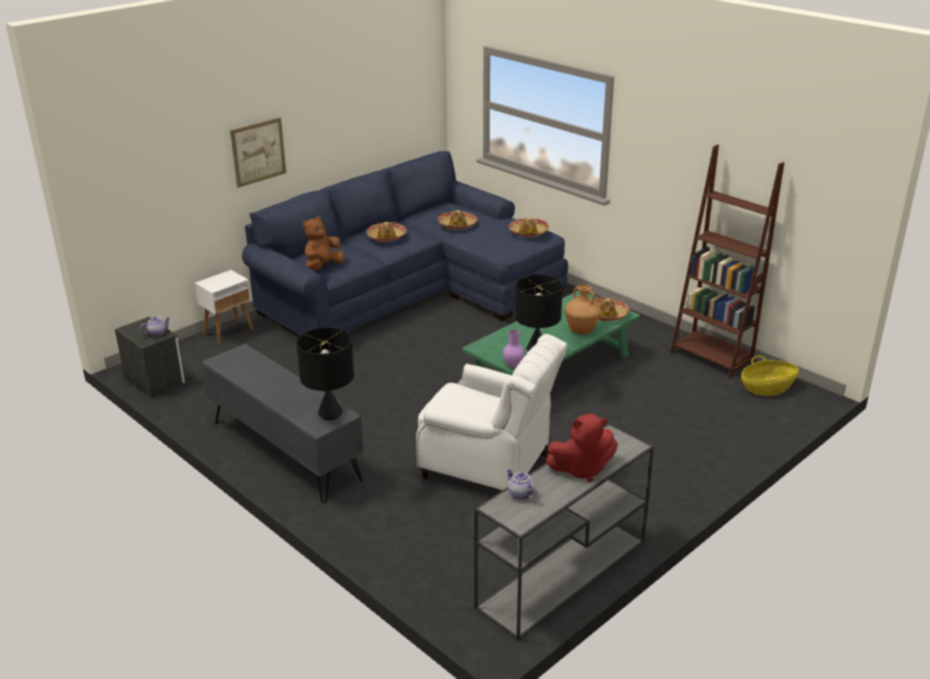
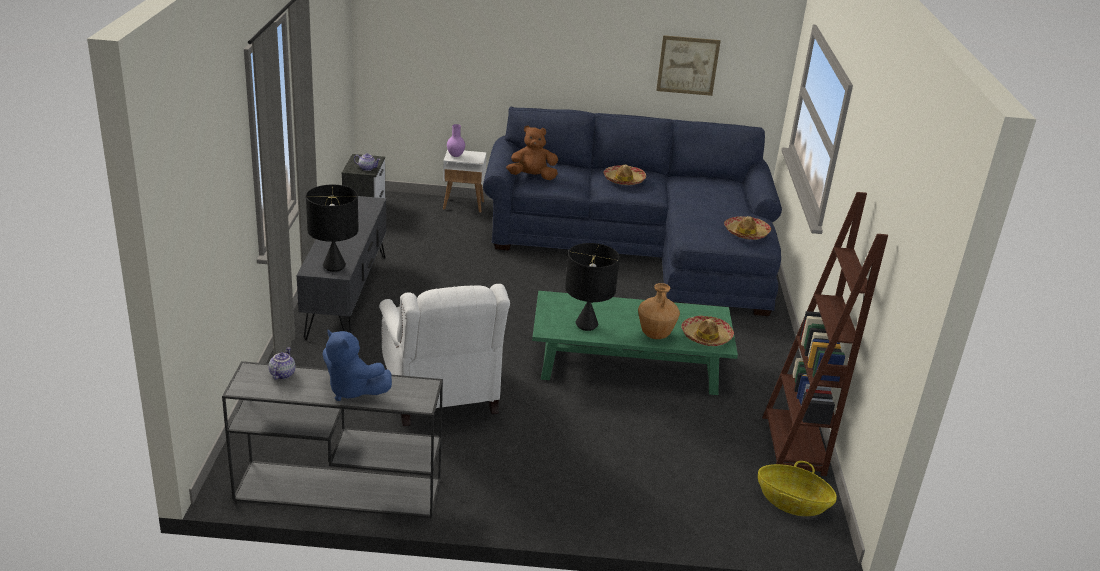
camera: 45 degrees right, 0 degrees up
picture [230,117,286,188] -> picture moved to [656,35,721,96]
hat [438,210,478,230] -> none
purple vase [503,329,525,368] -> purple vase moved to [447,124,465,157]
red plush toy [545,414,618,482] -> blue plush toy [323,330,392,401]

